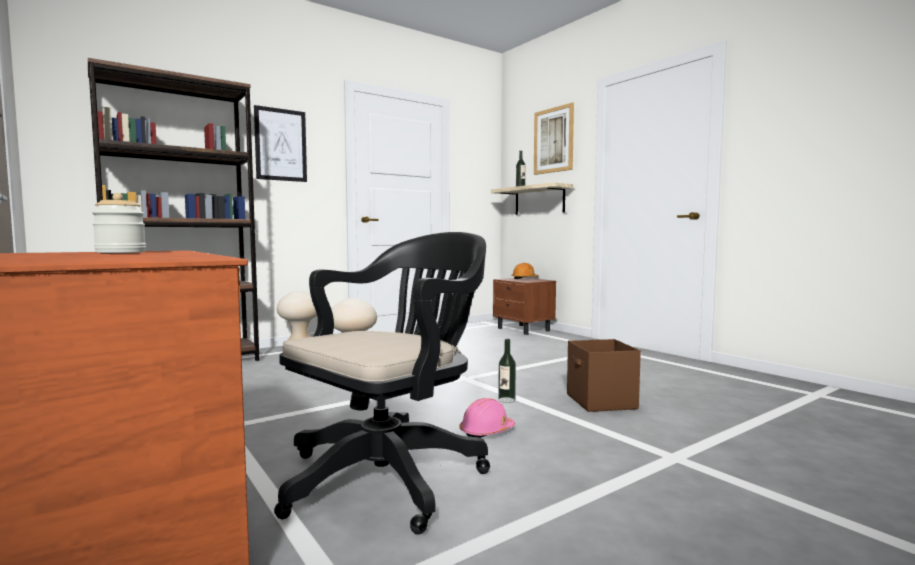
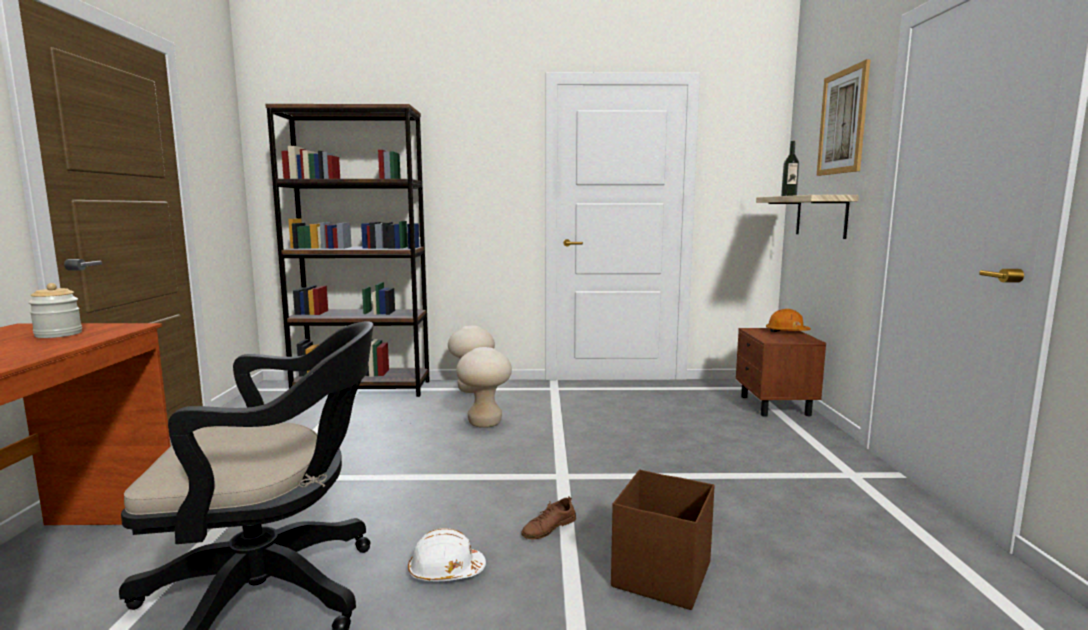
camera: 35 degrees right, 5 degrees up
picture [254,105,307,182] -> none
pink hard hat [459,398,515,438] -> white hard hat [408,528,486,581]
bottle [498,339,516,403] -> brown shoe [521,496,576,539]

